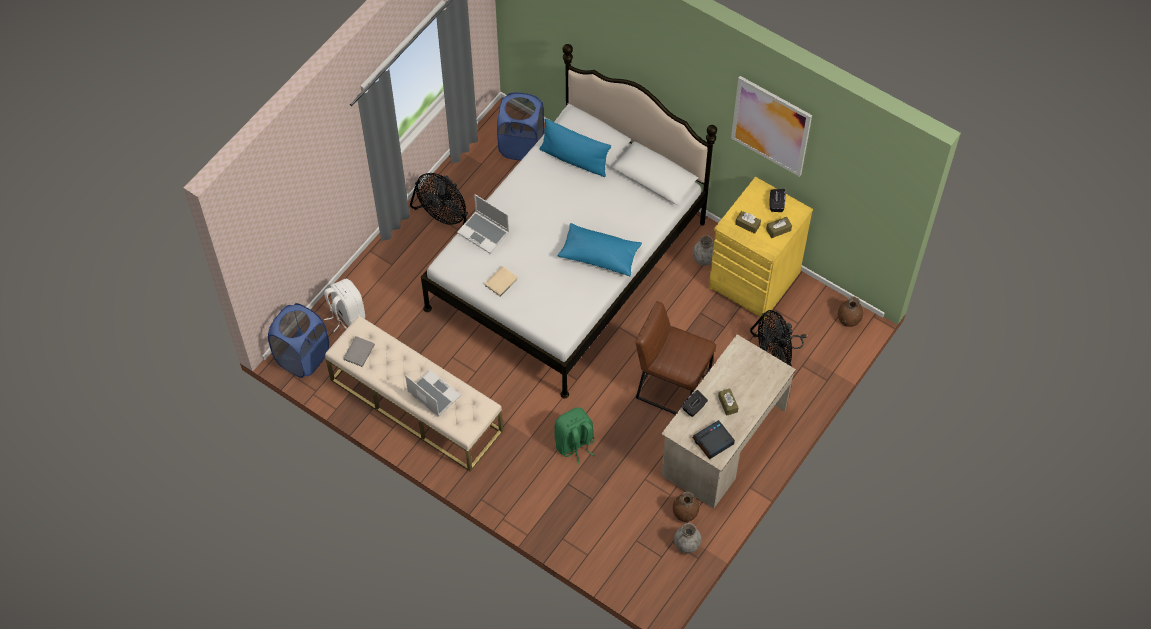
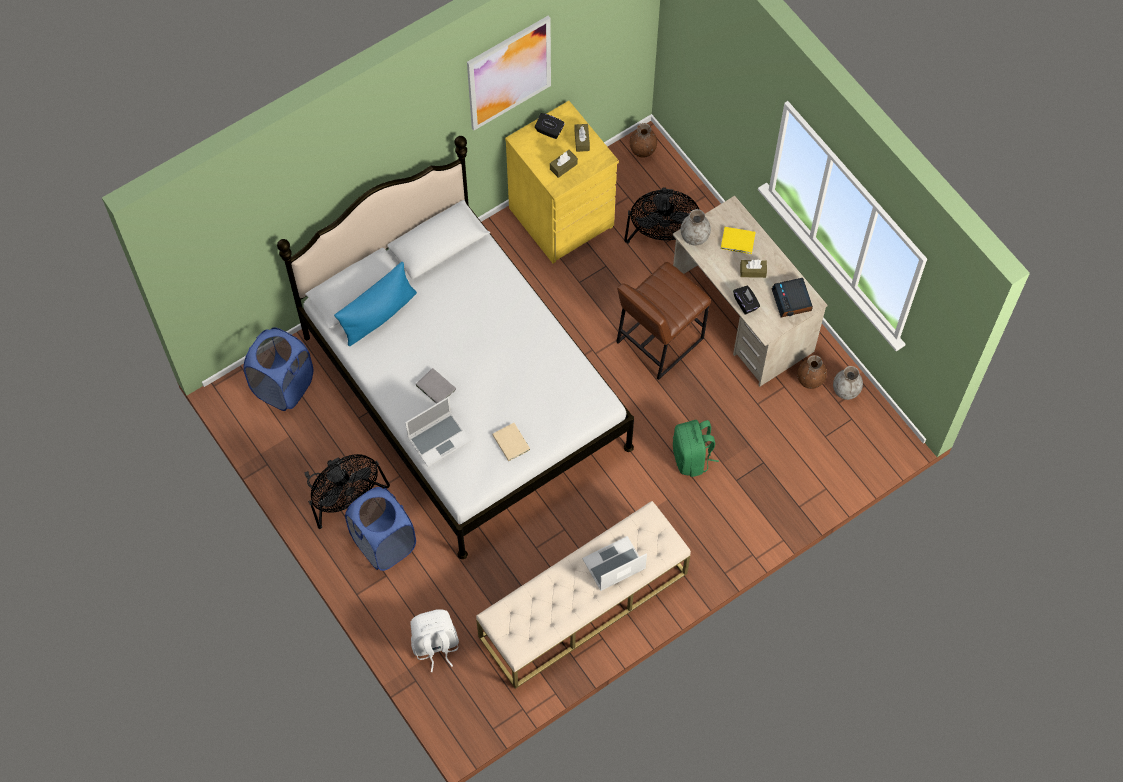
camera: 70 degrees left, 5 degrees up
blue laundry basket [268,303,329,378] -> blue laundry basket moved to [345,487,416,571]
grey book [343,336,375,367] -> grey book moved to [416,368,456,404]
blue pillow [558,223,642,276] -> none
grey vase [693,235,714,266] -> grey vase moved to [681,209,711,246]
none -> yellow book [721,227,756,254]

